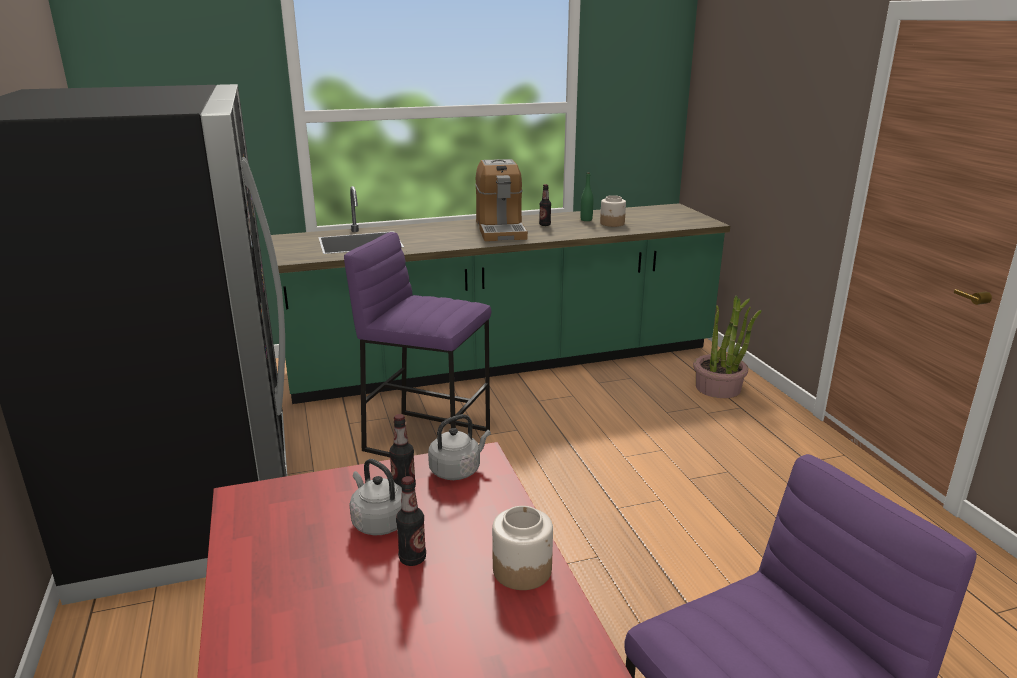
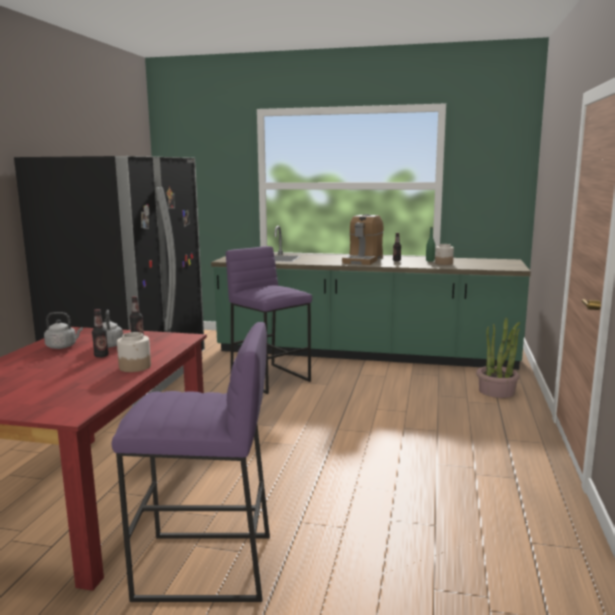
camera: 30 degrees right, 10 degrees down
grey kettle [428,414,491,480] -> grey kettle moved to [44,312,83,349]

